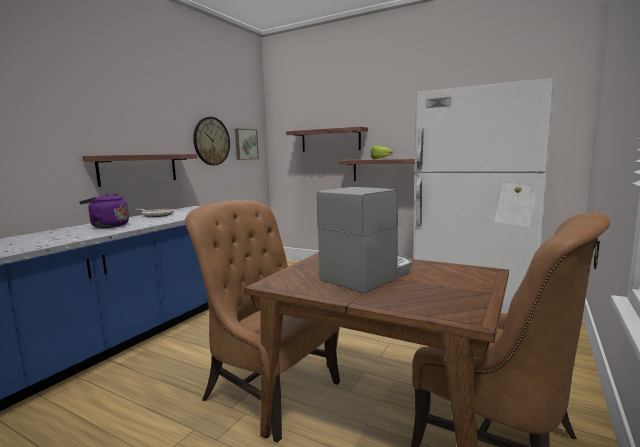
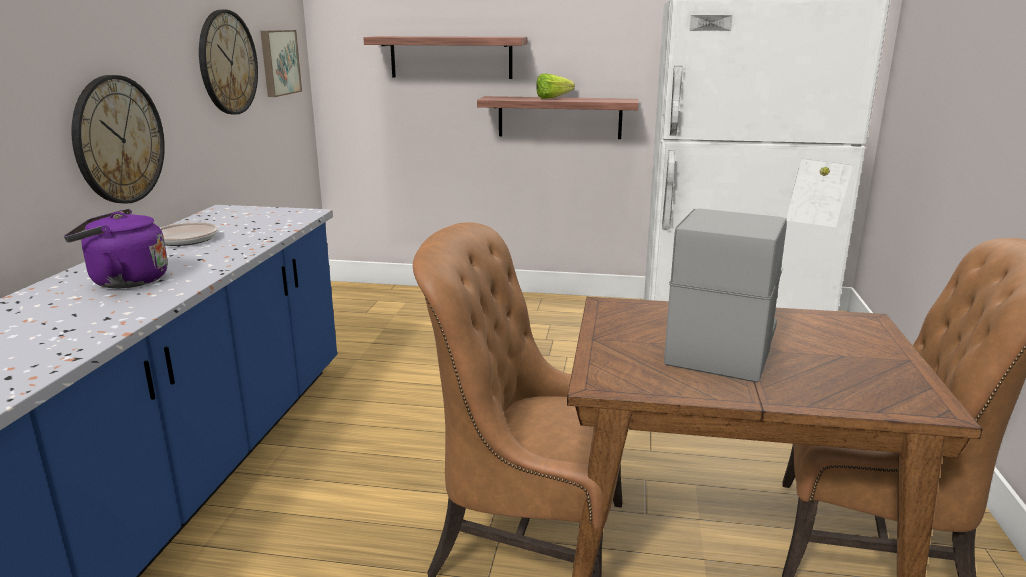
camera: 20 degrees left, 10 degrees up
shelf [82,154,198,187] -> wall clock [71,75,165,204]

